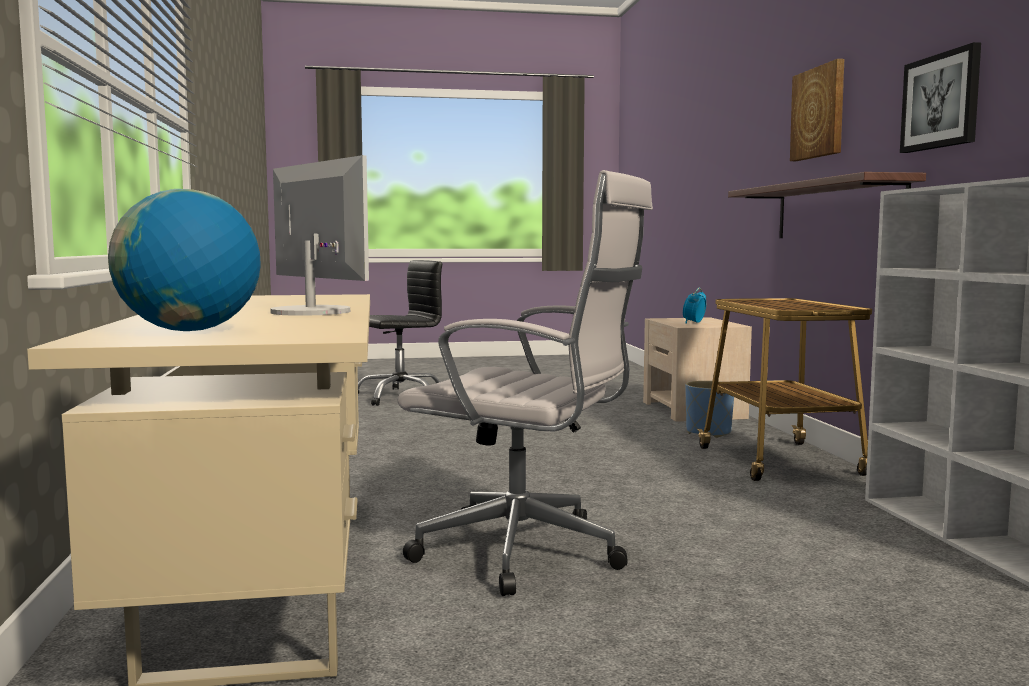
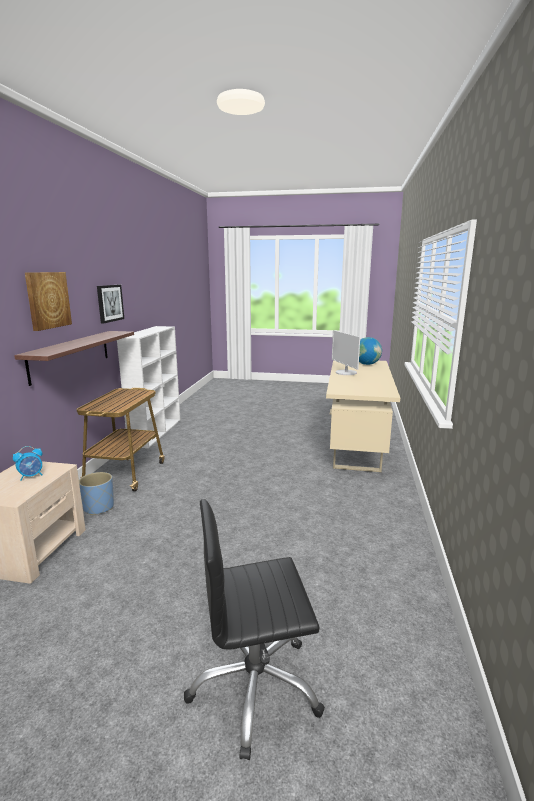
camera: 160 degrees left, 10 degrees up
white office chair [398,170,653,596] -> none

